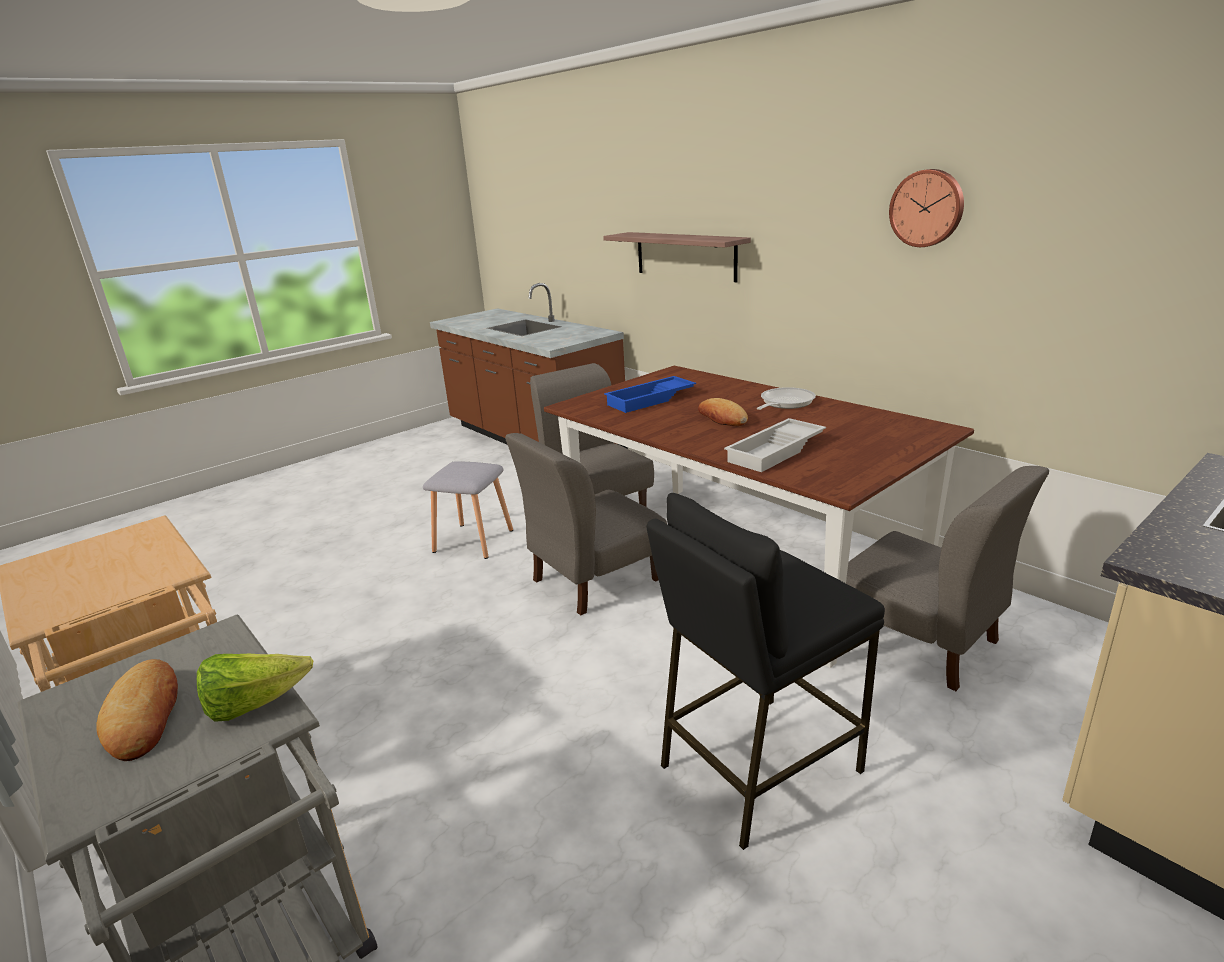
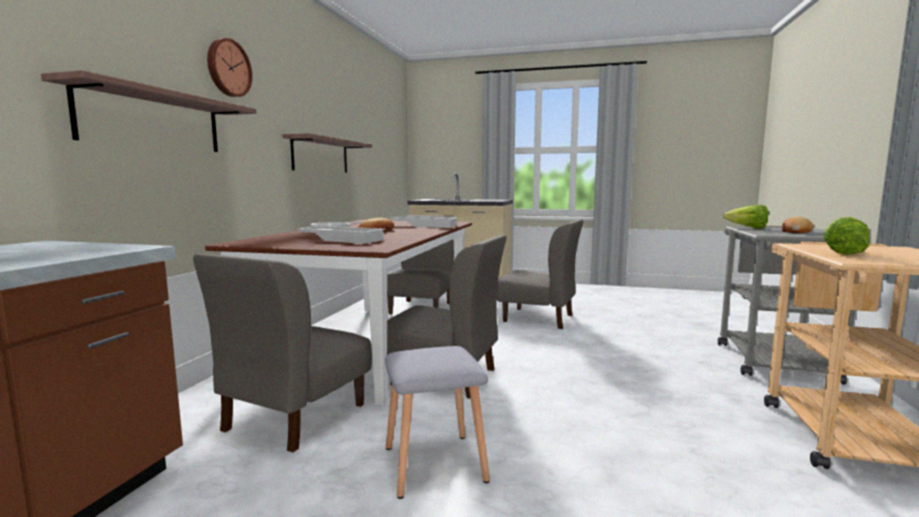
camera: 125 degrees left, 15 degrees down
blue tray [604,376,696,413] -> white tray [297,226,385,244]
black stool [646,493,885,850] -> grey chair [497,219,584,329]
wall clock [889,169,964,247] -> wall clock moved to [207,38,252,97]
none -> shelf [282,133,372,173]
none -> lettuce [823,217,869,255]

